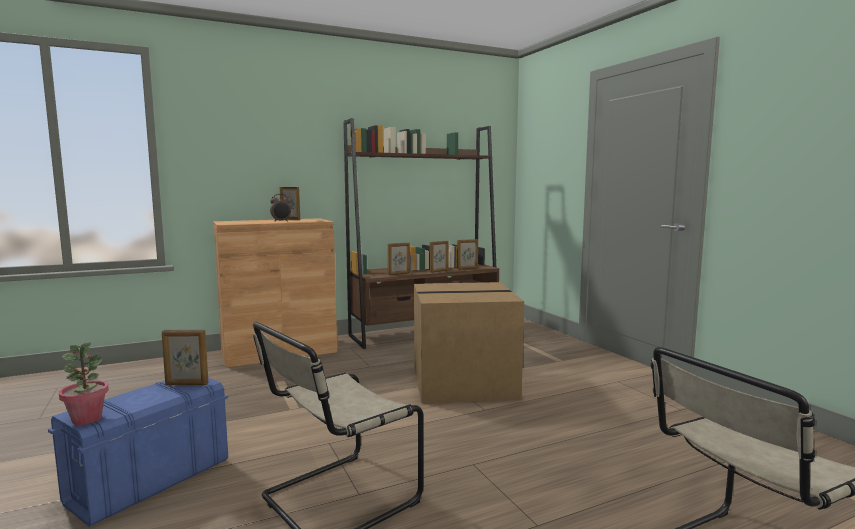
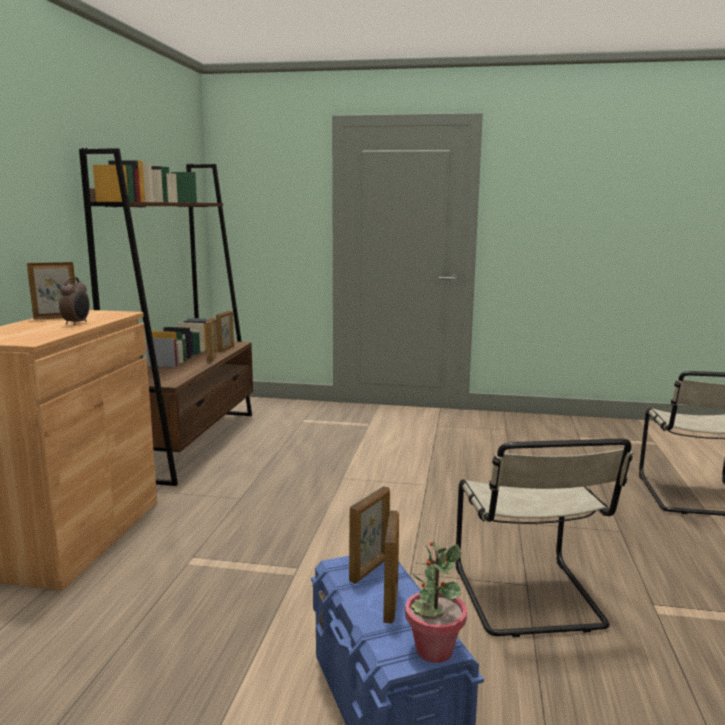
camera: 55 degrees left, 5 degrees up
picture frame [388,243,410,275] -> picture frame moved to [383,510,399,623]
cardboard box [414,282,524,404] -> none

